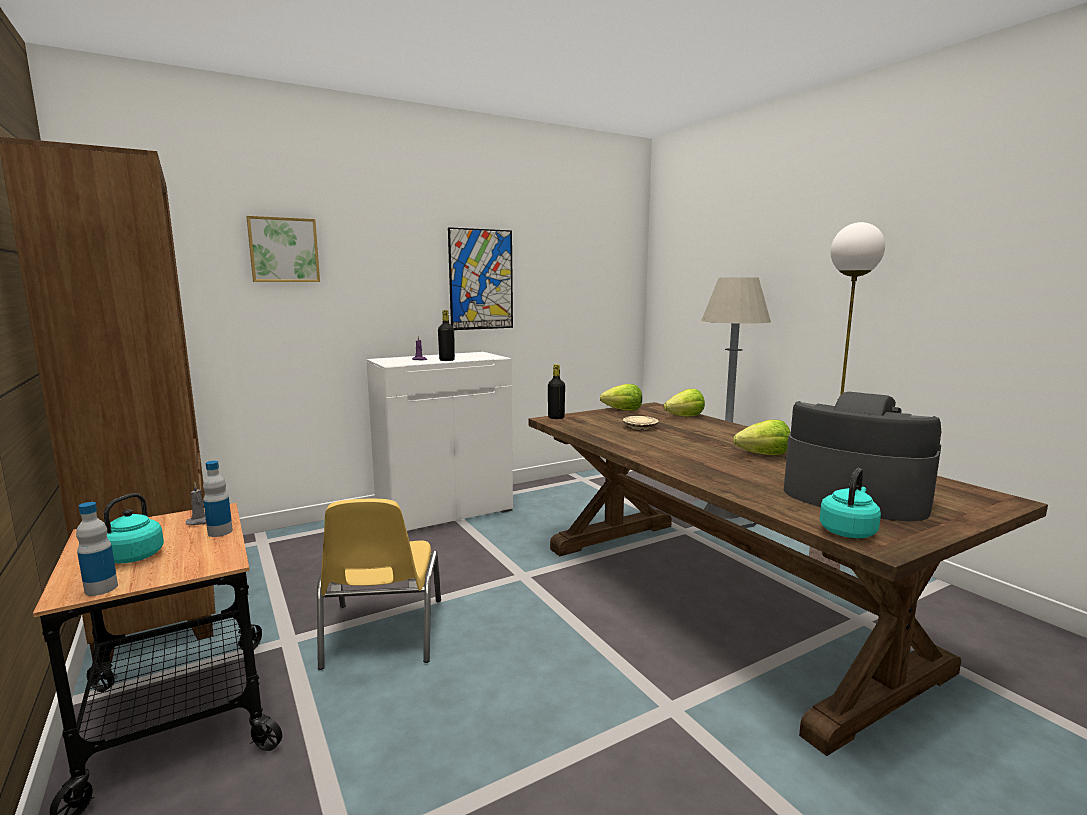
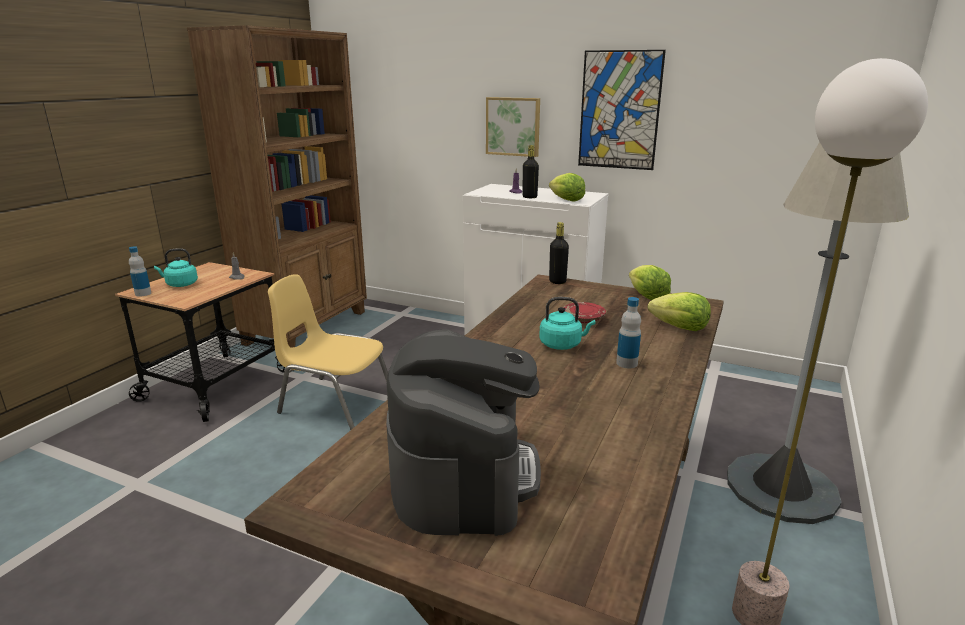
camera: 55 degrees right, 10 degrees up
bottle [203,461,233,537] -> bottle moved to [616,297,641,368]
picture [246,216,320,282] -> picture moved to [486,97,540,157]
yellow chair [317,499,441,670] -> yellow chair turned 60 degrees clockwise [268,274,388,430]
beige plate [623,416,658,430] -> red plate [563,302,606,323]
lettuce [733,420,791,455] -> lettuce moved to [549,173,585,201]
turquoise kettle [819,468,881,538] -> turquoise kettle moved to [539,297,595,350]

